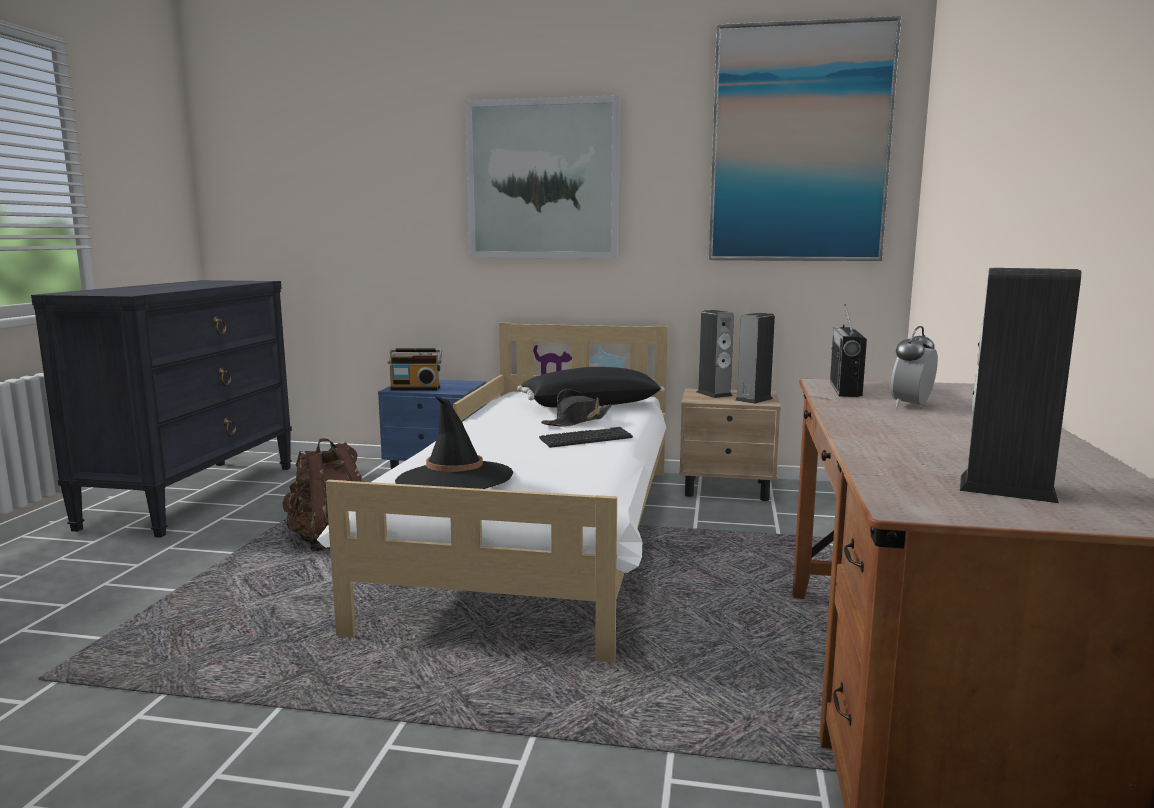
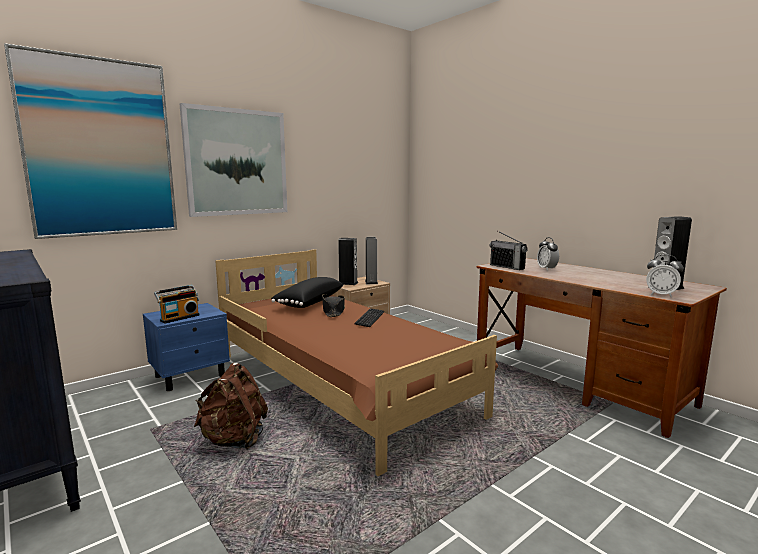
camera: 50 degrees left, 0 degrees up
white bed [317,323,668,663] -> brown bed [215,249,498,476]
black hat [395,396,513,489] -> none
picture [709,16,901,261] -> picture moved to [4,43,177,239]
none -> alarm clock [646,254,684,297]

